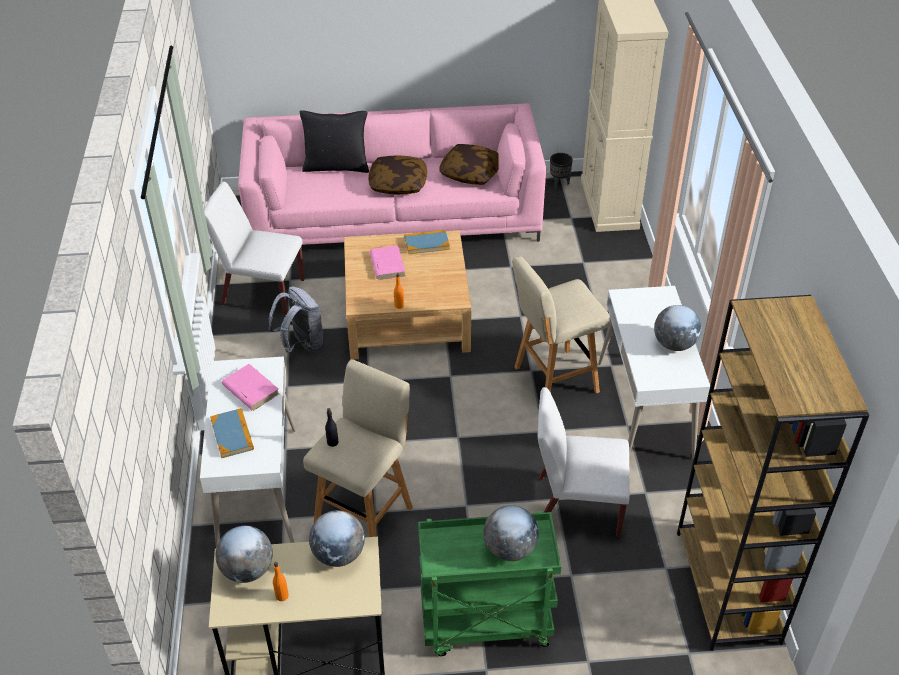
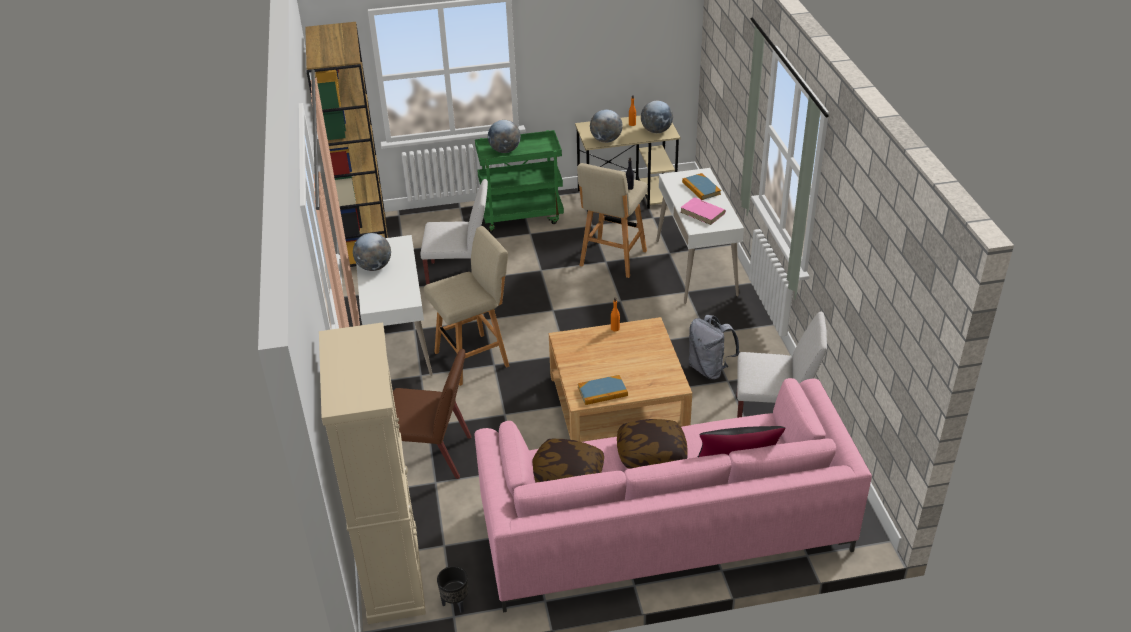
camera: 175 degrees right, 5 degrees down
pink book [370,245,405,280] -> none
none -> brown chair [393,349,472,479]

